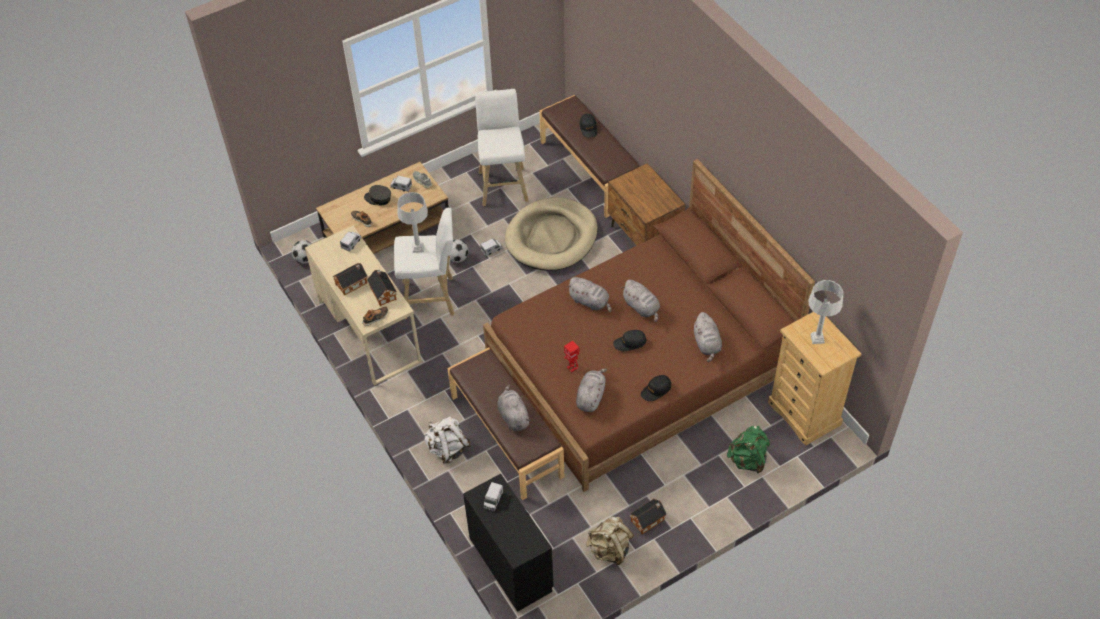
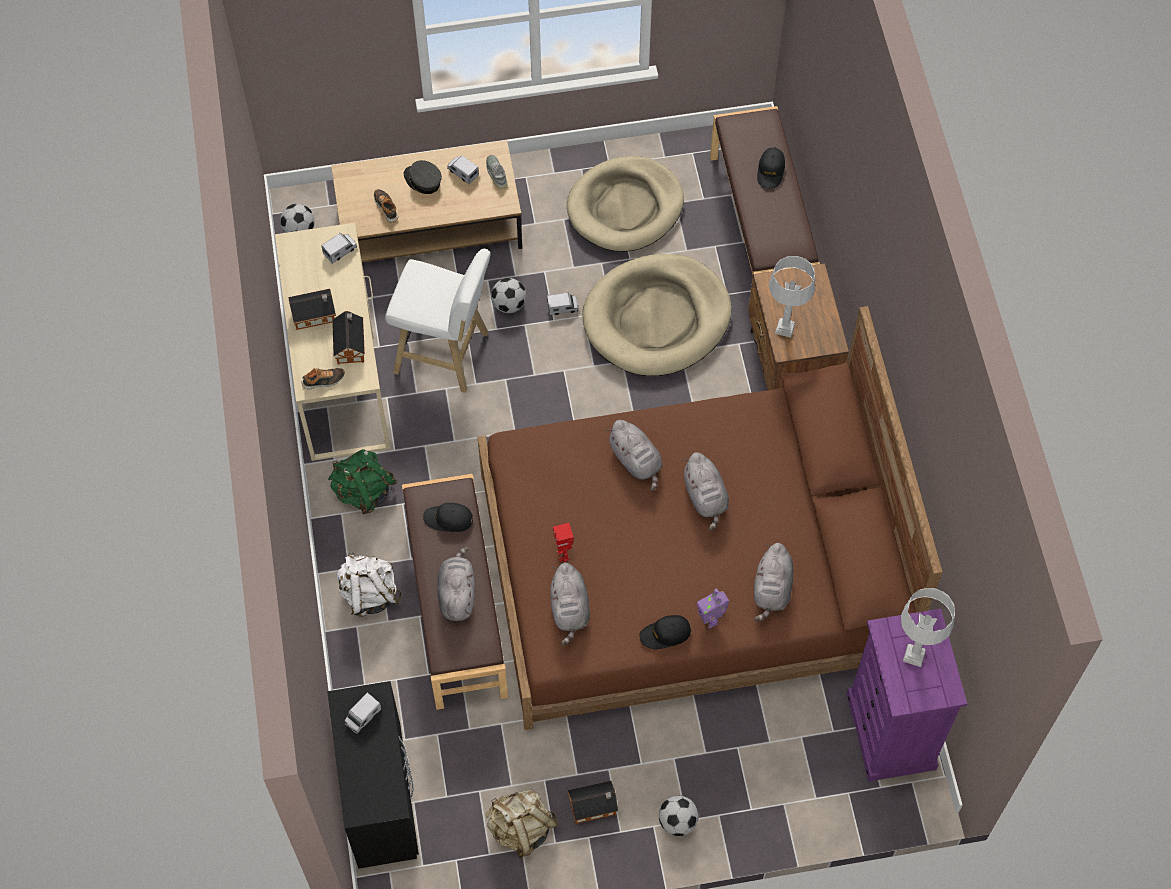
camera: 20 degrees right, 10 degrees up
grey table lamp [397,192,428,253] -> grey table lamp moved to [769,256,815,338]
white stool [475,89,528,206] -> beige dog bed [567,156,684,252]
grey plush toy [576,368,607,412] -> grey plush toy turned 135 degrees clockwise [550,562,590,645]
black cap [613,330,647,351] -> black cap moved to [423,503,473,532]
green backpack [727,426,770,473] -> green backpack moved to [328,449,397,514]
beige dresser [768,312,861,446] -> purple dresser [847,608,967,782]
none -> football [659,796,699,836]
none -> toy robot [697,589,729,629]

